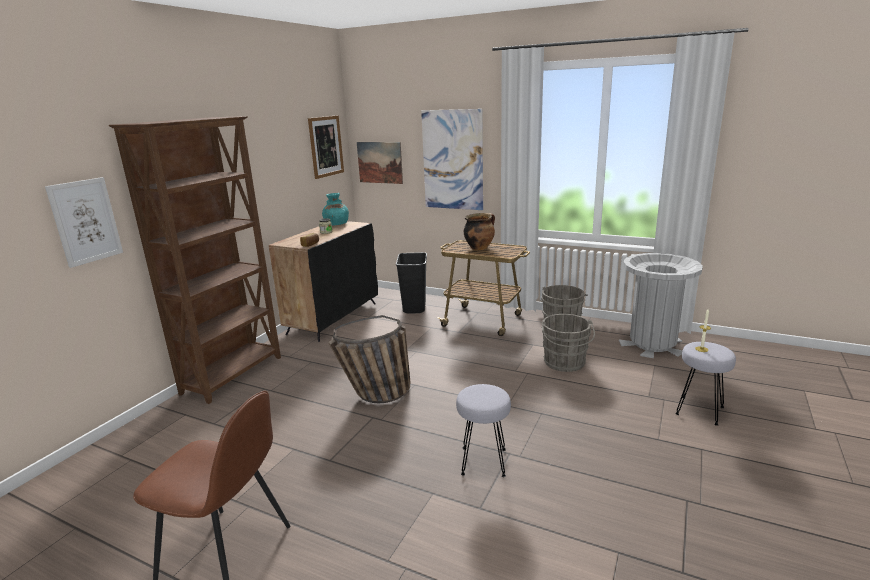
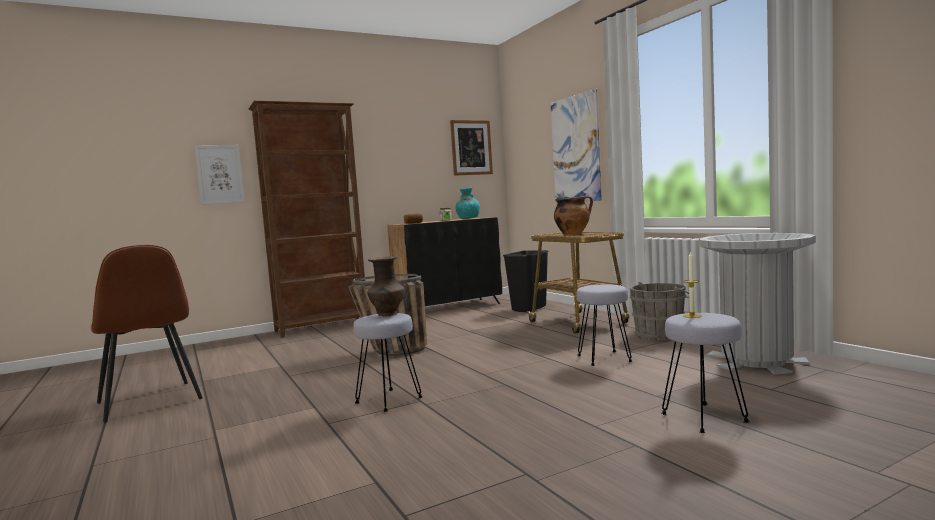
camera: 35 degrees right, 15 degrees down
picture [357,142,403,184] -> none
grey bucket [542,314,595,372] -> grey stool [576,284,632,366]
none -> brown vase [367,256,405,316]

